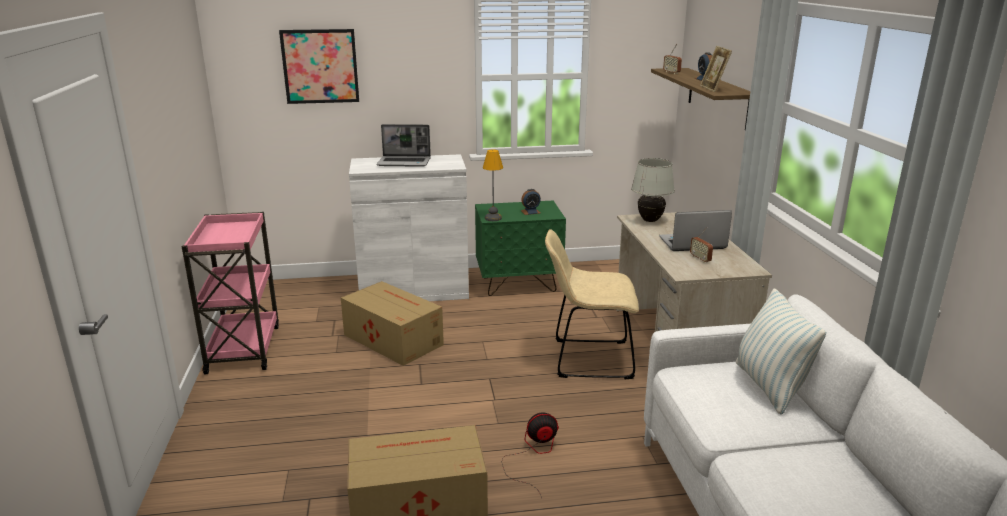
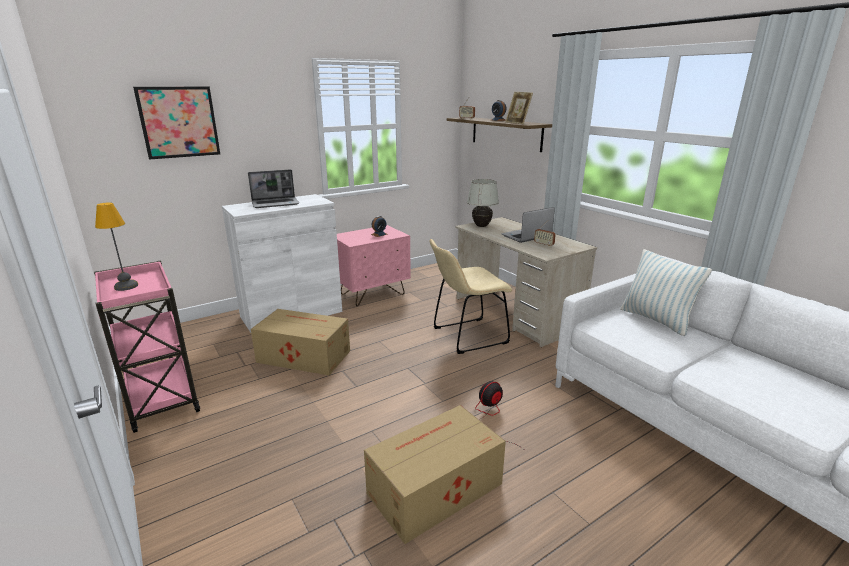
camera: 25 degrees left, 0 degrees up
green nightstand [475,201,566,296] -> pink nightstand [337,225,411,306]
table lamp [483,149,503,221] -> table lamp moved to [95,202,138,291]

